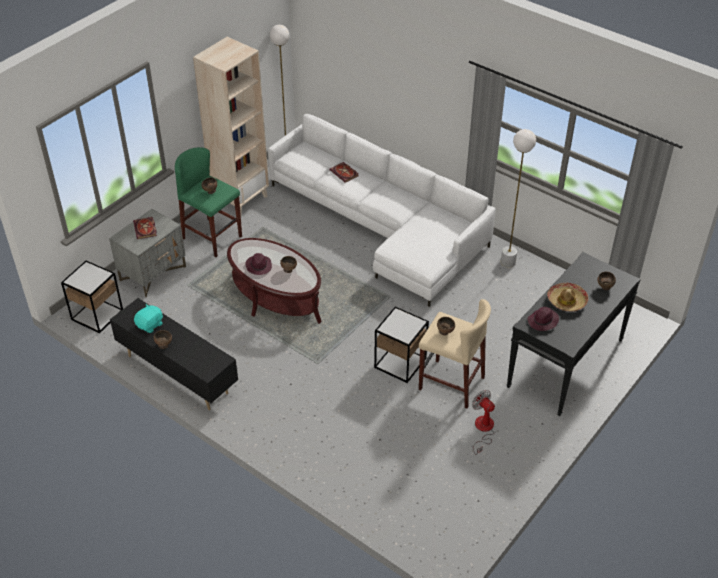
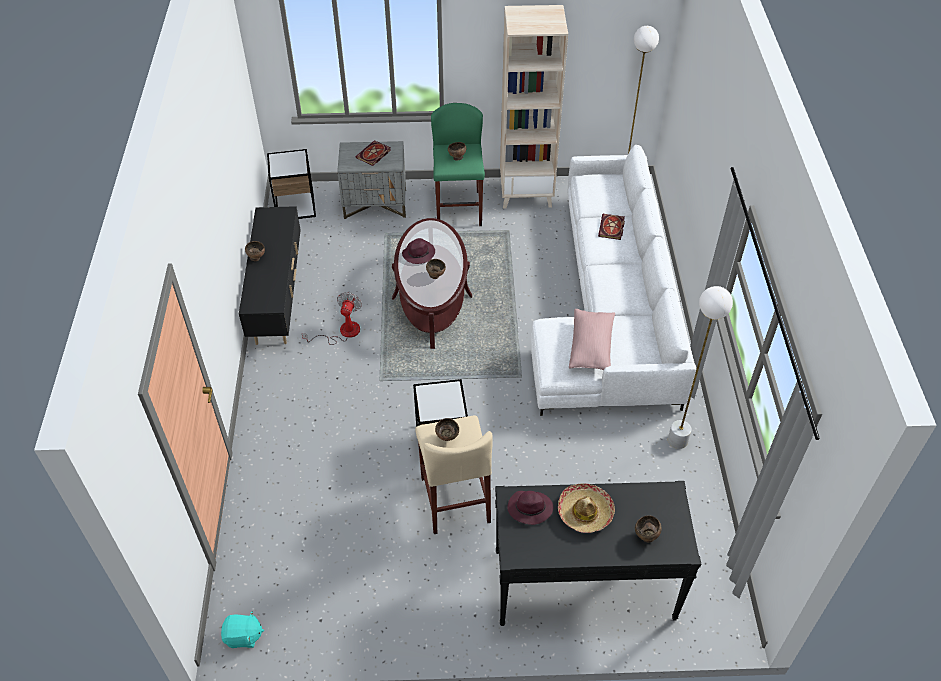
camera: 50 degrees right, 5 degrees up
turquoise plush toy [134,304,163,333] -> turquoise plush toy moved to [221,611,264,648]
fan [472,390,495,455] -> fan moved to [302,292,362,345]
none -> pink pillow [569,309,615,370]

